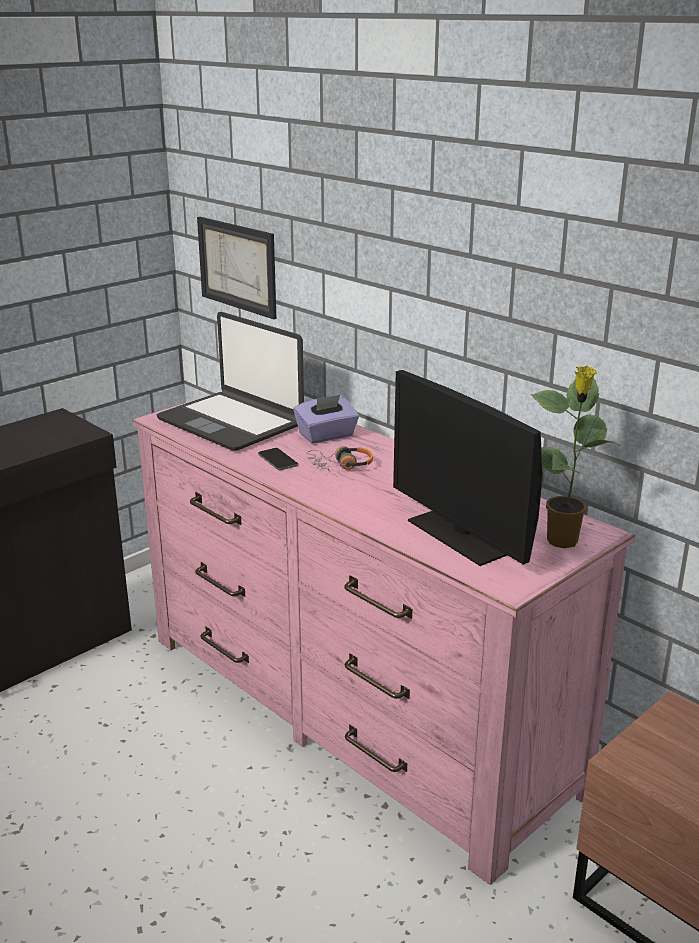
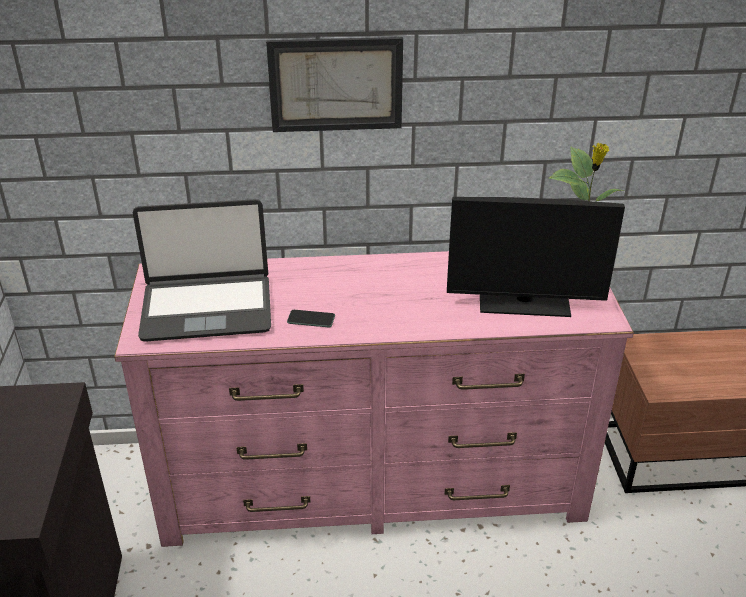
camera: 50 degrees left, 10 degrees up
picture [197,217,276,319] -> picture moved to [266,37,403,132]
purple tissue box [293,395,359,444] -> none
headphones [307,446,373,472] -> none

